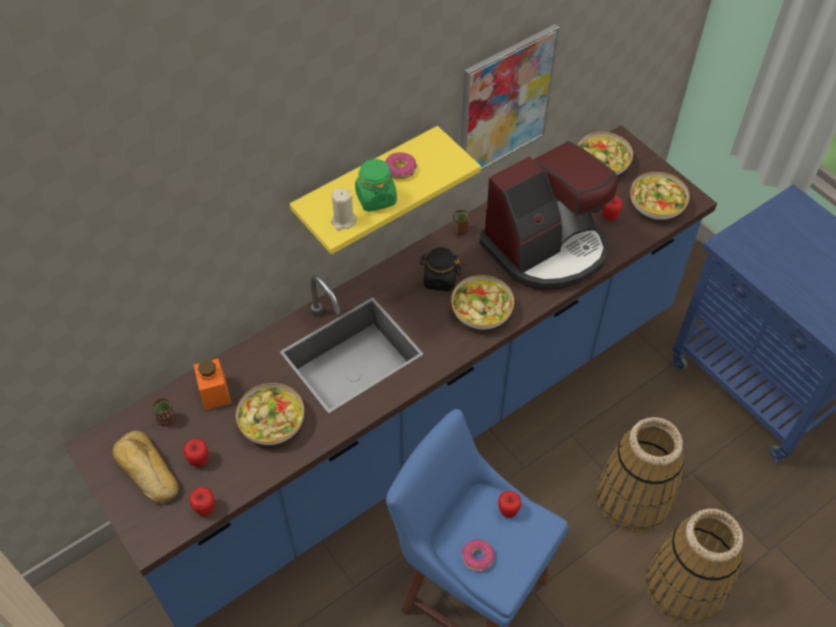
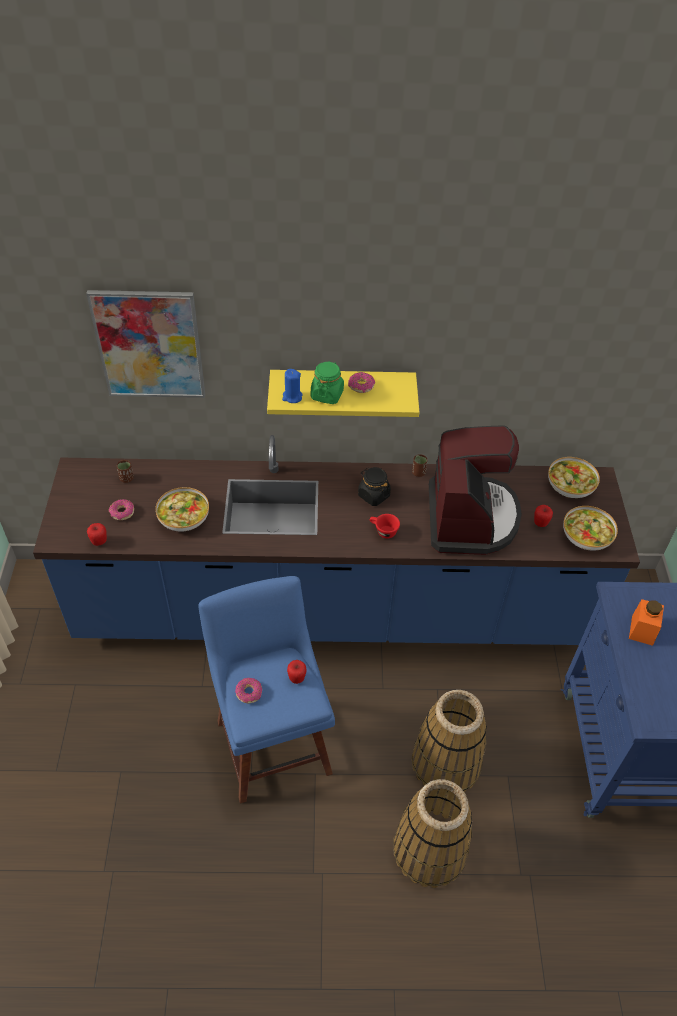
camera: 35 degrees right, 5 degrees down
bread [113,431,178,503] -> none
apple [183,439,209,467] -> donut [109,499,134,520]
orange jar [194,358,231,410] -> orange jar moved to [629,599,664,646]
beige candle [331,188,357,230] -> blue candle [282,369,303,403]
bowl [451,275,514,329] -> red cup [369,514,400,539]
picture [461,24,559,171] -> picture moved to [86,290,205,398]
coffee machine [479,141,618,290] -> coffee machine turned 90 degrees counterclockwise [429,425,522,555]

